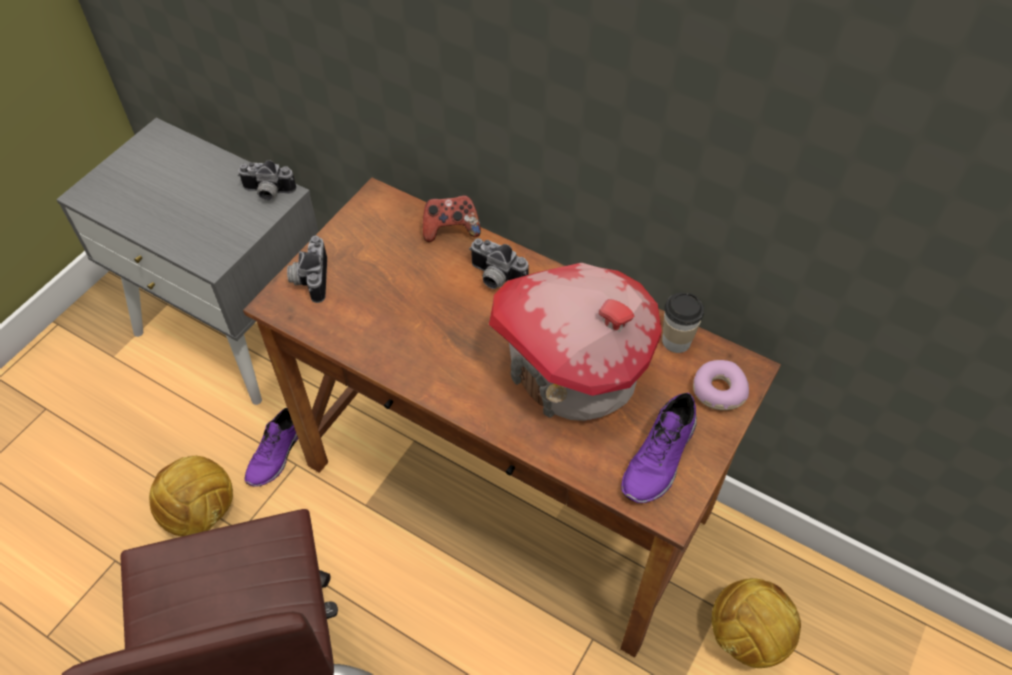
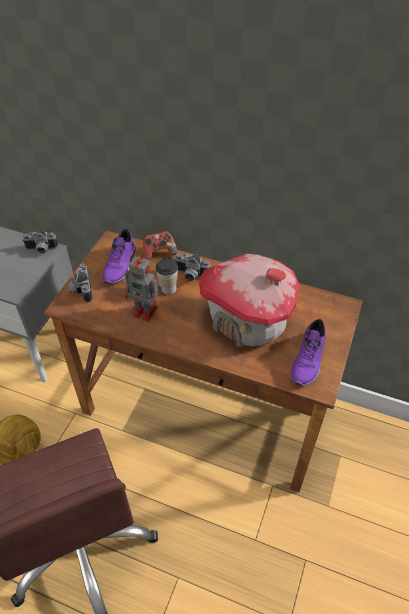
camera: 10 degrees left, 5 degrees down
purple shoe [244,408,298,487] -> purple shoe moved to [102,229,136,284]
cup [662,293,704,353] -> cup moved to [156,258,178,294]
donut [693,360,749,410] -> none
football [711,578,801,668] -> none
none -> toy robot [124,254,162,322]

